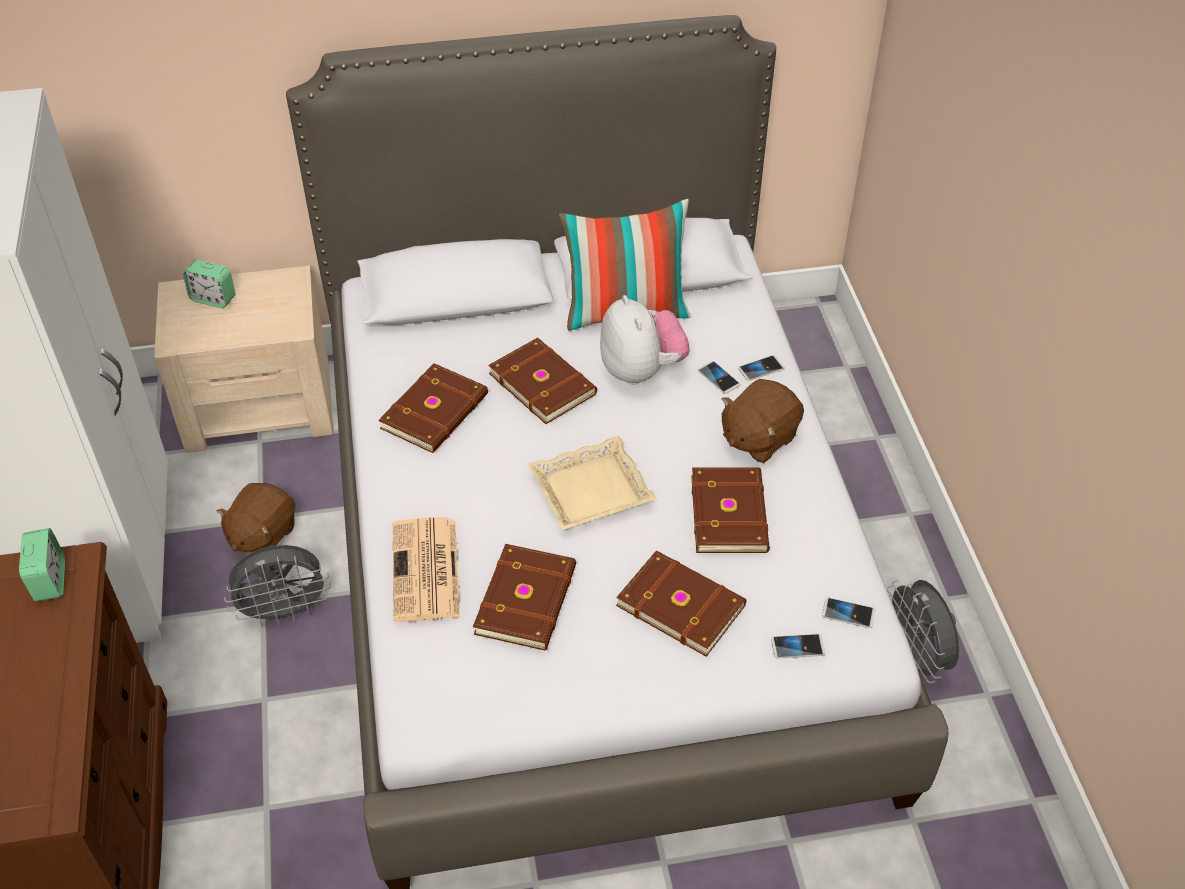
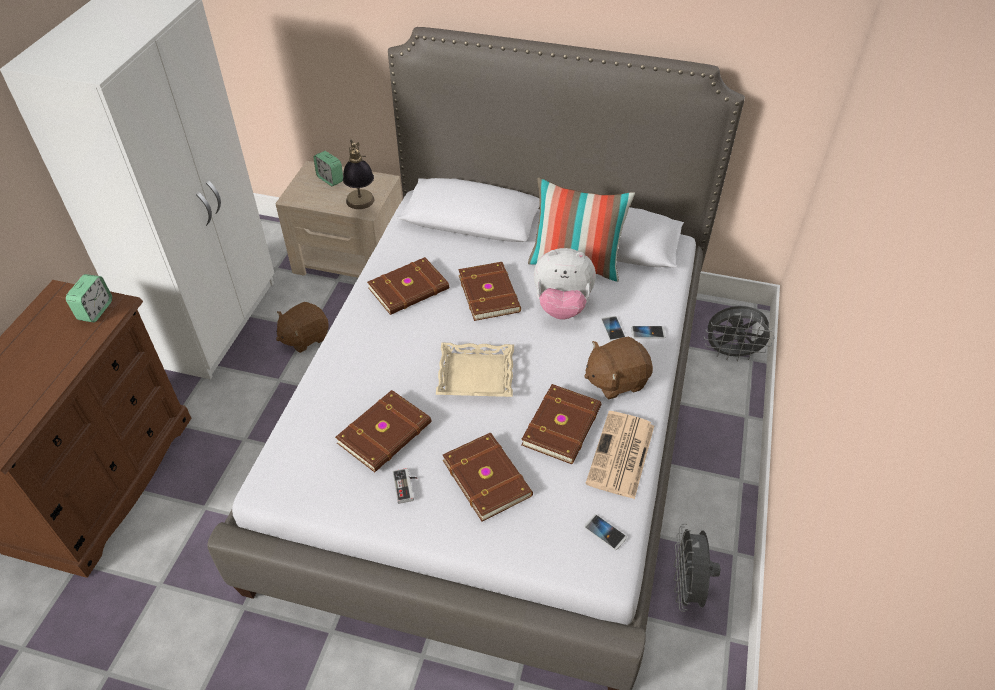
camera: 25 degrees right, 0 degrees up
grey fan [224,545,331,627] -> grey fan moved to [704,306,775,361]
newspaper [393,517,460,622] -> newspaper moved to [585,411,654,499]
plush toy [600,295,690,385] -> plush toy turned 90 degrees clockwise [534,248,596,320]
phone [771,634,825,659] -> none
none -> table lamp [343,140,374,209]
none -> game controller [392,468,418,504]

